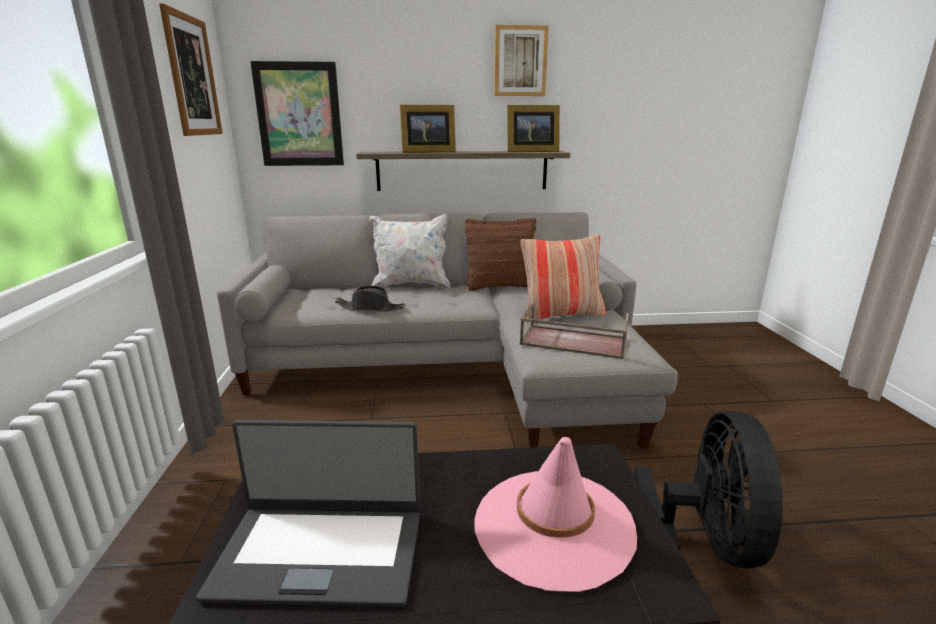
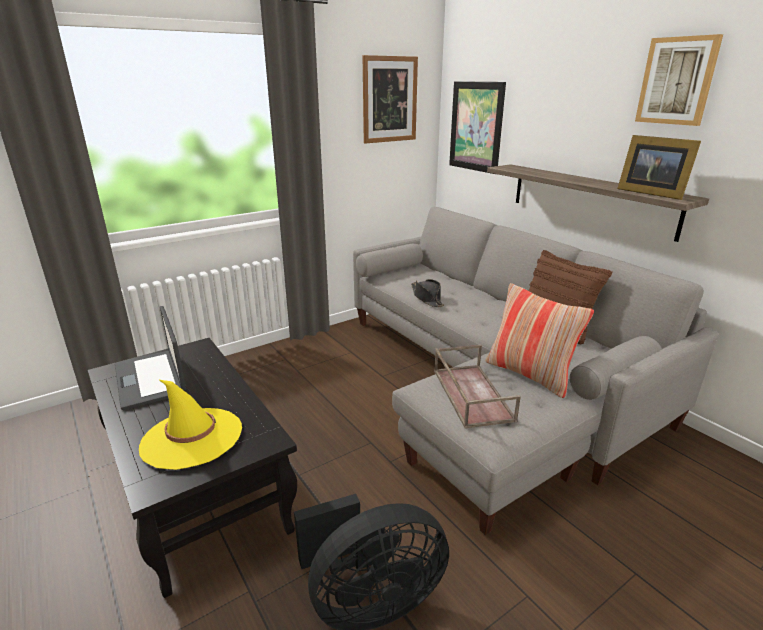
camera: 60 degrees right, 5 degrees up
white pillow [369,214,450,289] -> none
picture frame [400,105,456,153] -> none
pink hat [474,437,637,592] -> yellow hat [139,379,242,470]

